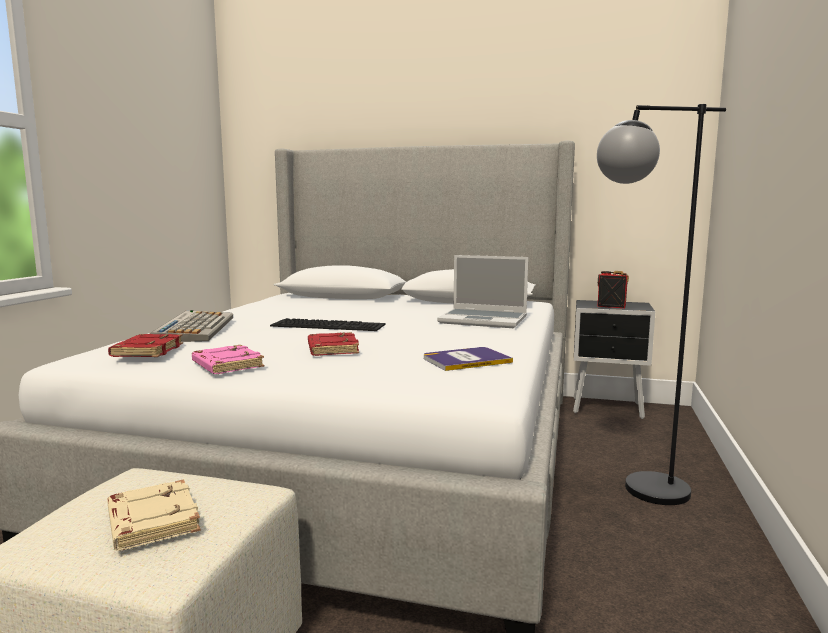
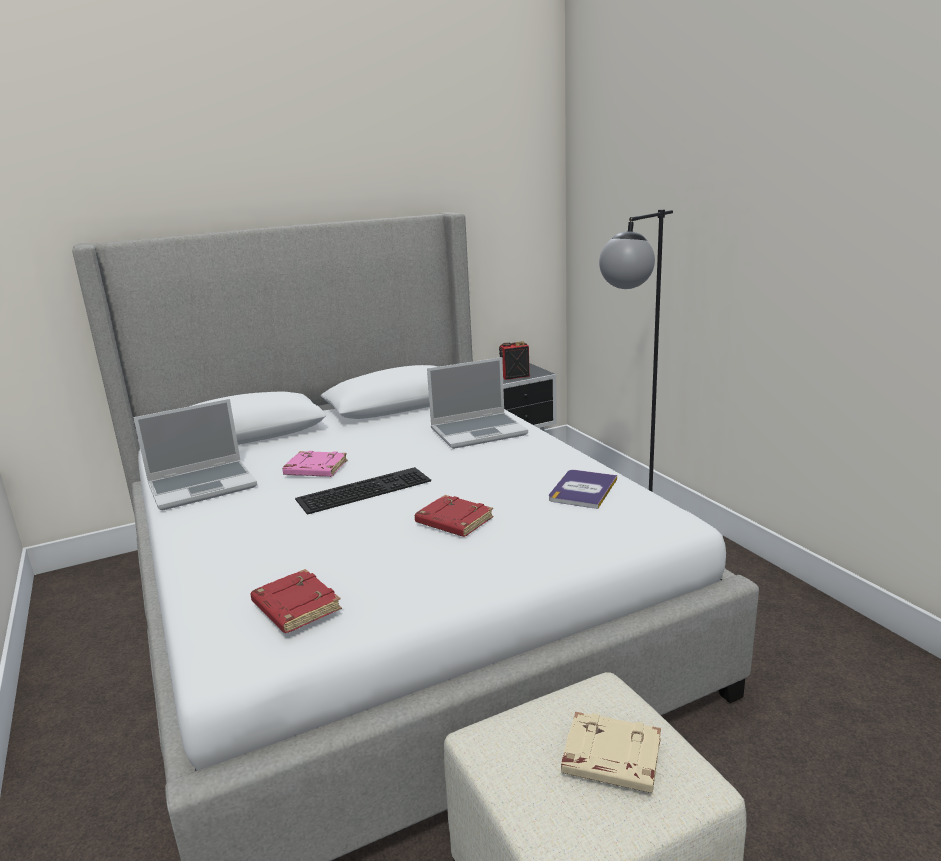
camera: 40 degrees left, 10 degrees up
keyboard [150,310,233,342] -> none
pink book [192,345,265,374] -> pink book moved to [282,451,347,477]
none -> laptop [133,399,257,510]

